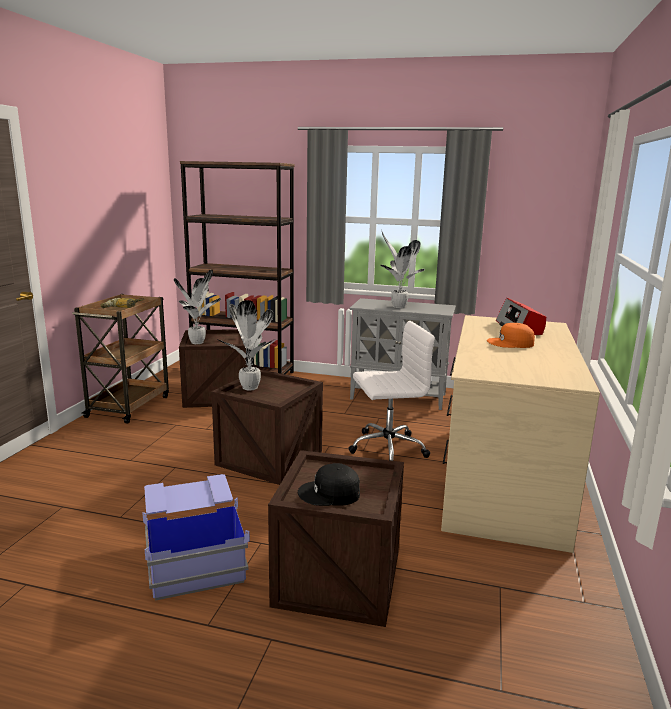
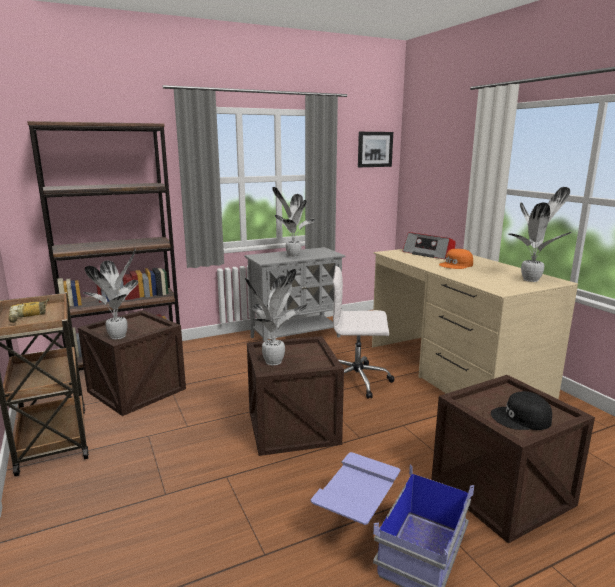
camera: 40 degrees left, 0 degrees up
black cap [298,463,360,506] -> black cap turned 45 degrees clockwise [491,391,552,430]
white office chair [349,321,435,461] -> white office chair turned 120 degrees counterclockwise [333,266,394,399]
none -> picture [358,132,393,167]
none -> potted plant [508,187,571,282]

